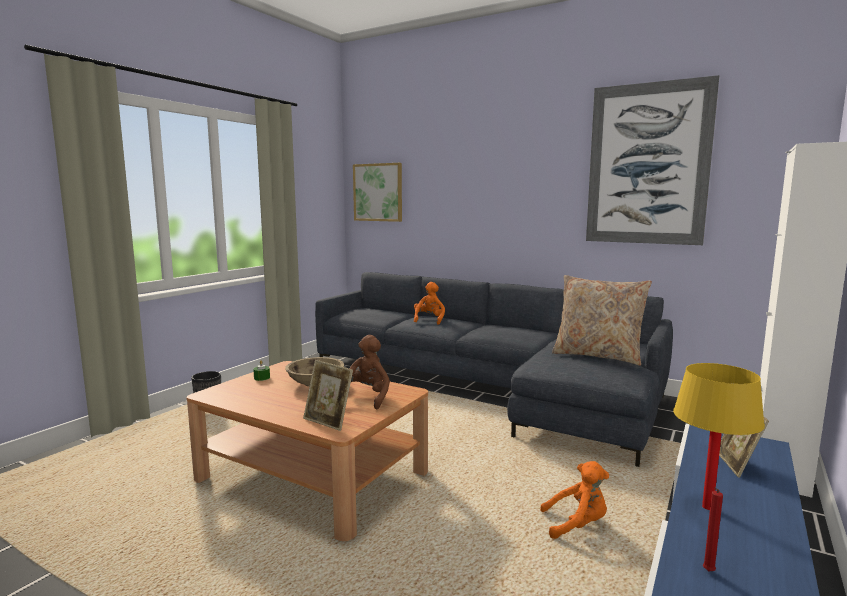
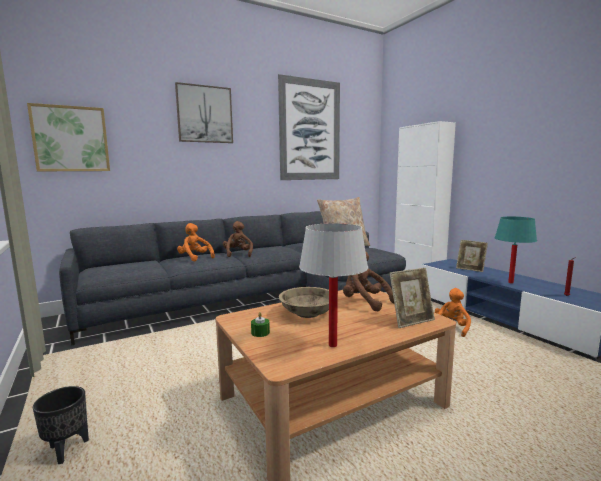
camera: 60 degrees left, 0 degrees up
yellow table lamp [673,363,765,510] -> turquoise table lamp [495,216,537,283]
none -> picture [175,82,233,143]
none -> brown plush toy [223,221,253,257]
none -> white table lamp [299,223,368,347]

